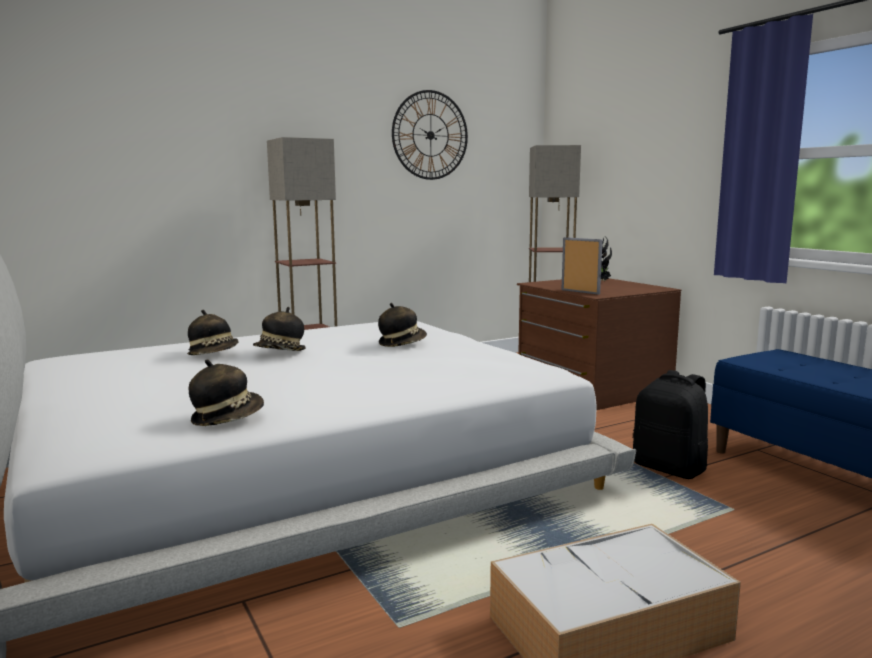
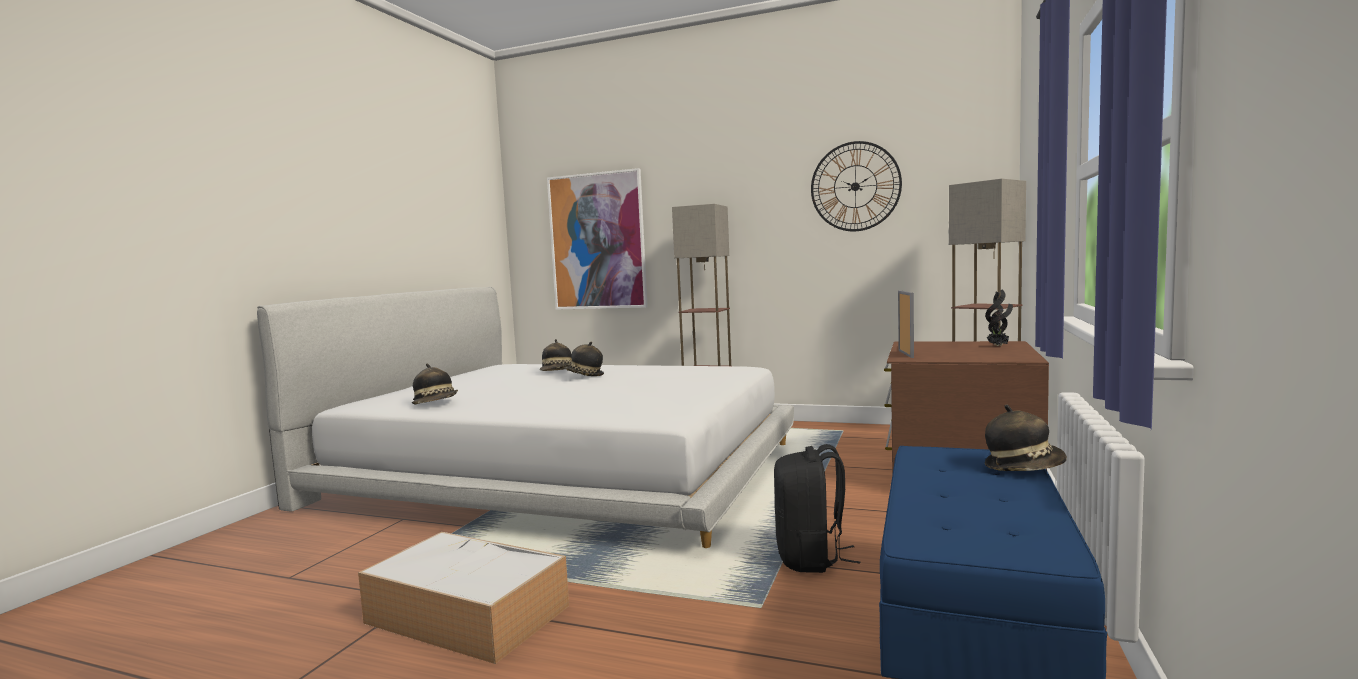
camera: 50 degrees right, 5 degrees down
hat [378,303,427,347] -> hat moved to [985,405,1067,471]
none -> picture [547,168,648,310]

